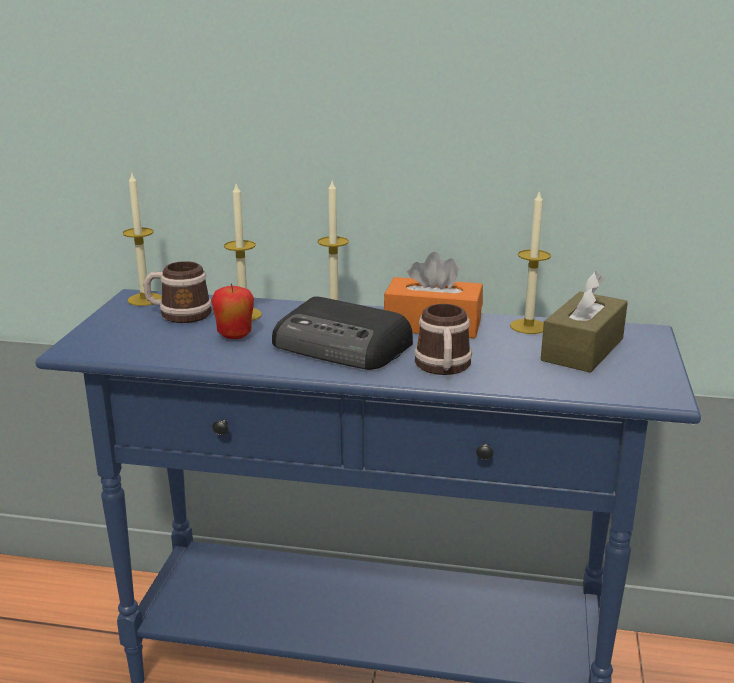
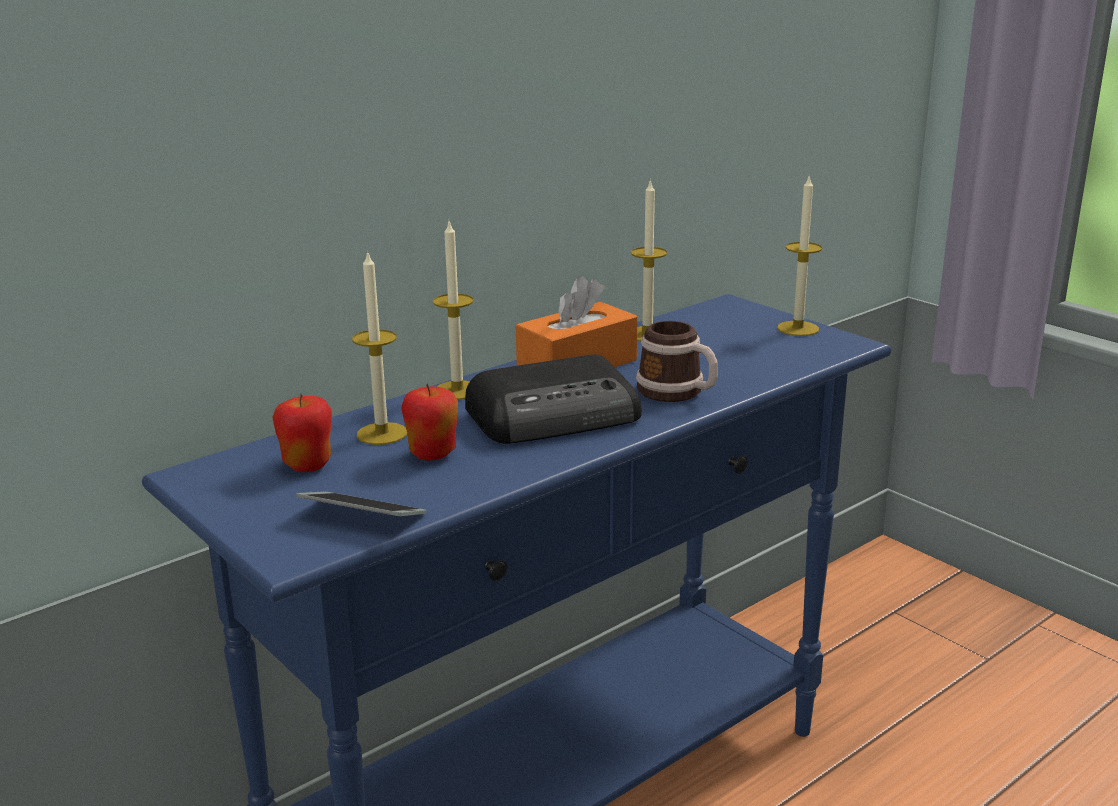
camera: 50 degrees left, 0 degrees up
candle [123,171,162,306] -> candle moved to [777,177,822,336]
mug [144,261,212,323] -> apple [272,394,332,472]
brown tissue box [541,271,628,373] -> none
none -> phone [296,491,426,516]

